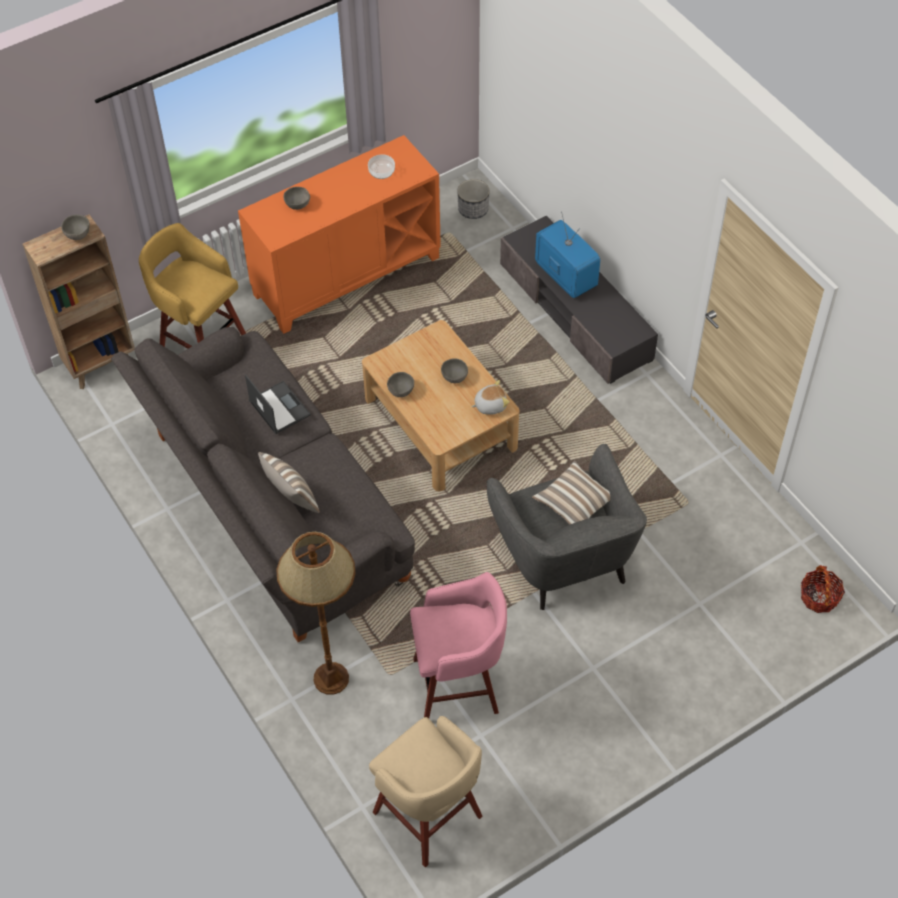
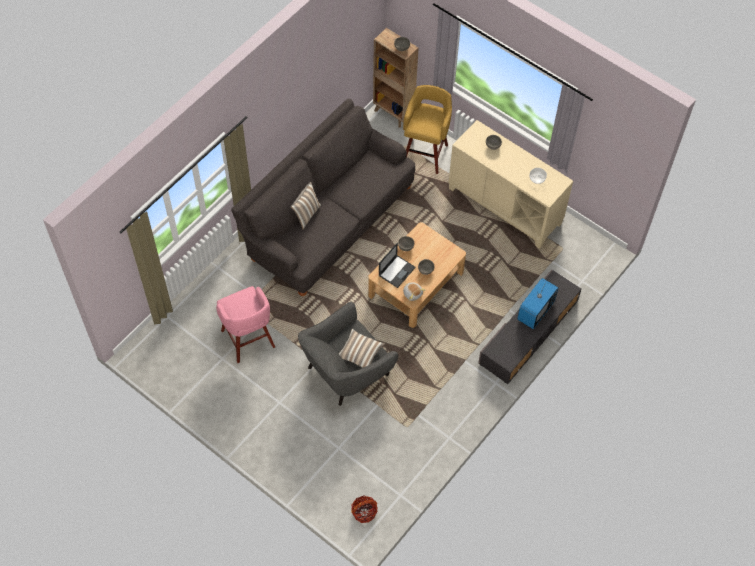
camera: 70 degrees right, 5 degrees up
orange cabinet [238,135,441,334] -> beige cabinet [449,120,573,249]
laptop [245,374,311,434] -> laptop moved to [378,243,415,288]
brown floor lamp [277,532,355,695] -> none
beige stool [369,716,483,868] -> none
planter [457,179,489,219] -> none

